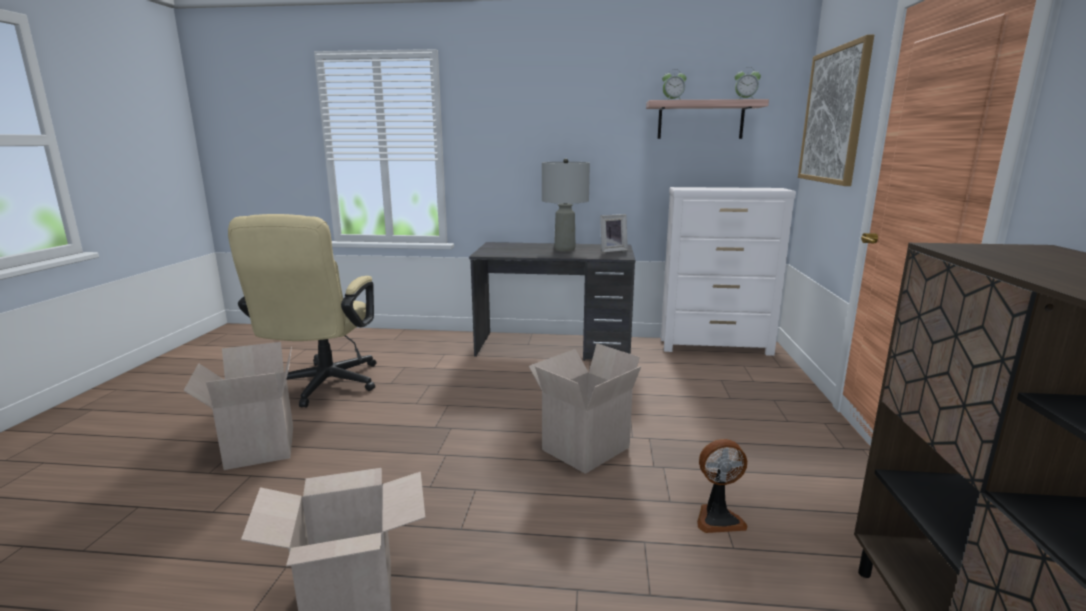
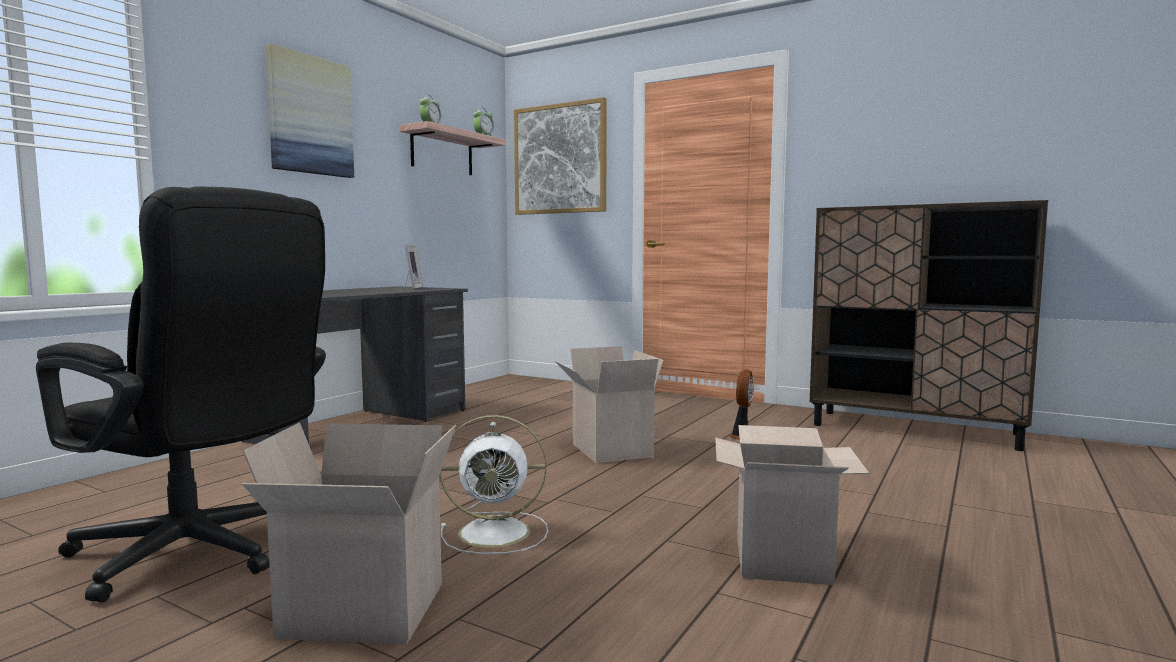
camera: 65 degrees left, 10 degrees down
beige office chair [228,214,377,407] -> black office chair [36,186,326,602]
grey table lamp [542,159,590,251] -> none
white dresser [661,187,796,356] -> none
none -> picture [266,44,354,178]
none -> white fan [440,415,548,554]

